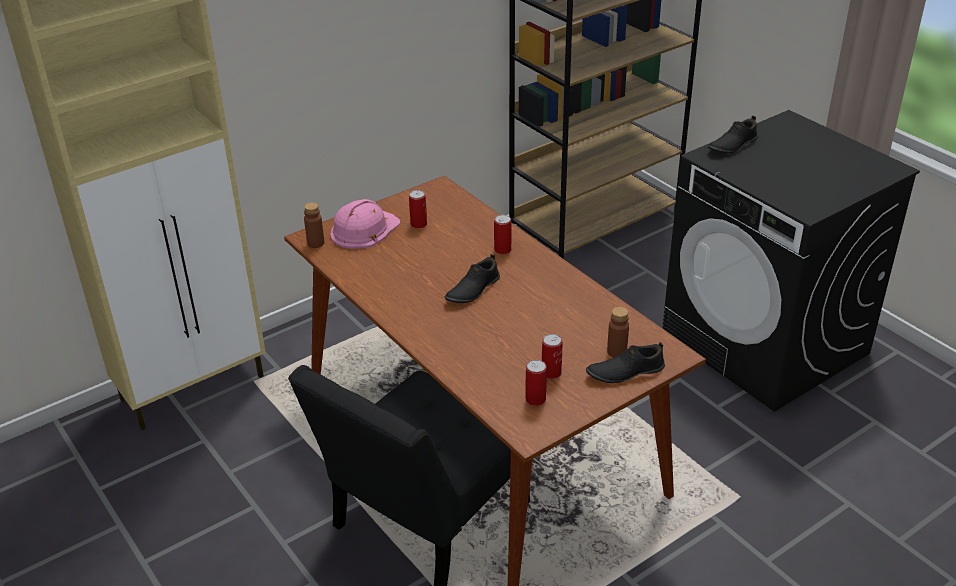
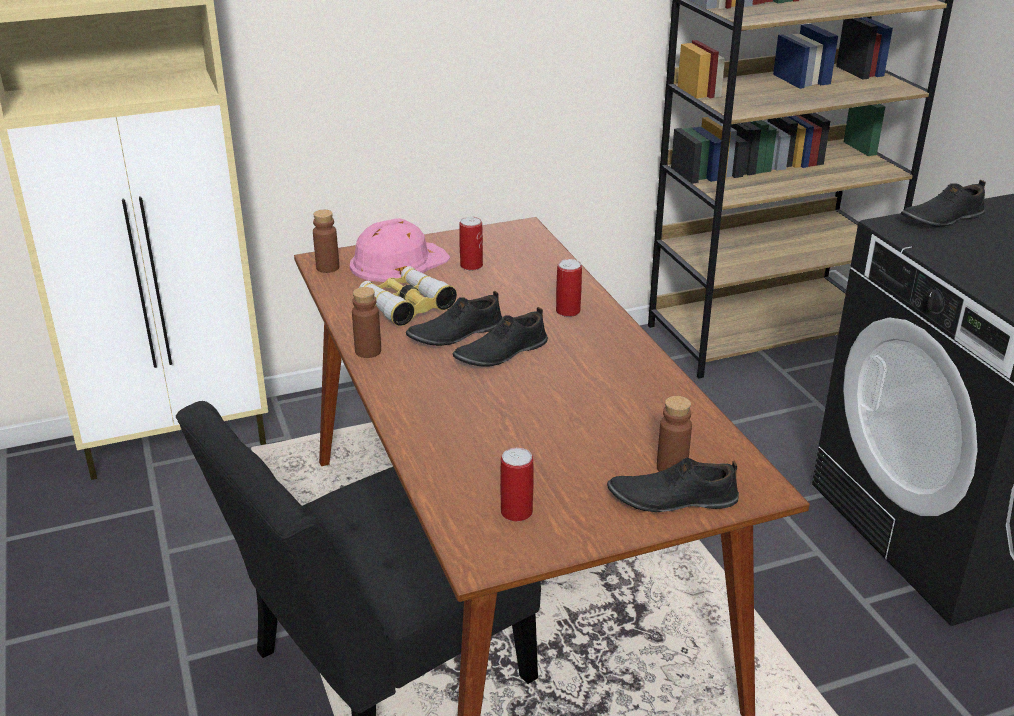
camera: 15 degrees right, 5 degrees down
can [542,334,562,379] -> none
none -> brown bottle [352,287,381,358]
none -> binoculars [359,266,457,326]
none -> black shoe [406,291,503,346]

